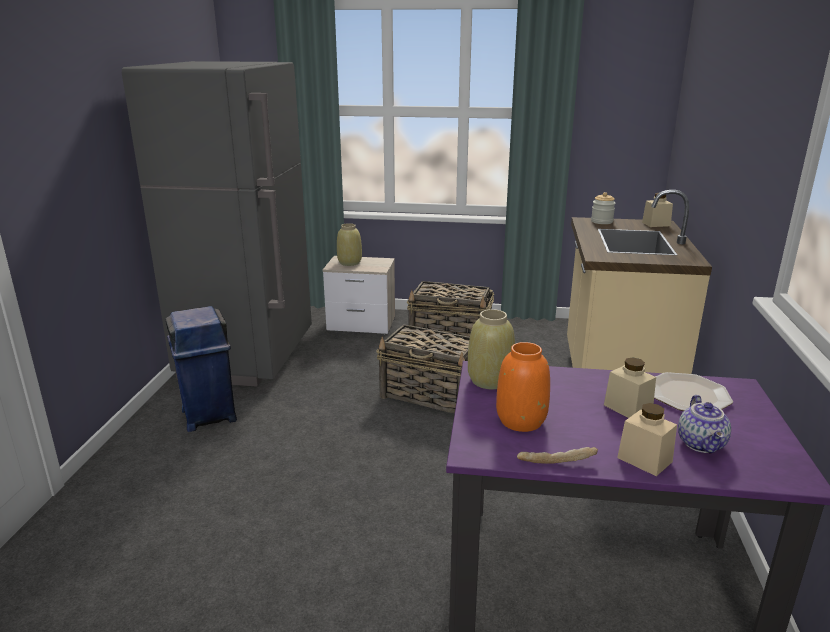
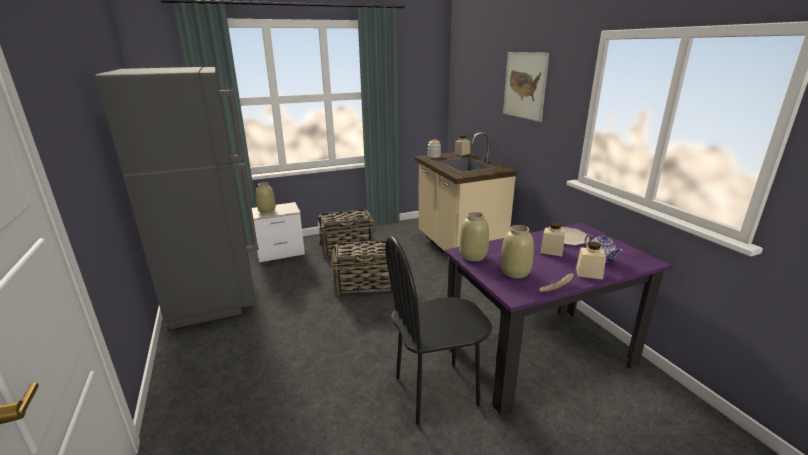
camera: 30 degrees left, 0 degrees up
blue trash can [165,306,237,432] -> none
orange vase [496,342,550,432] -> beige vase [500,225,534,278]
none -> black chair [385,236,492,425]
none -> picture [503,52,550,122]

